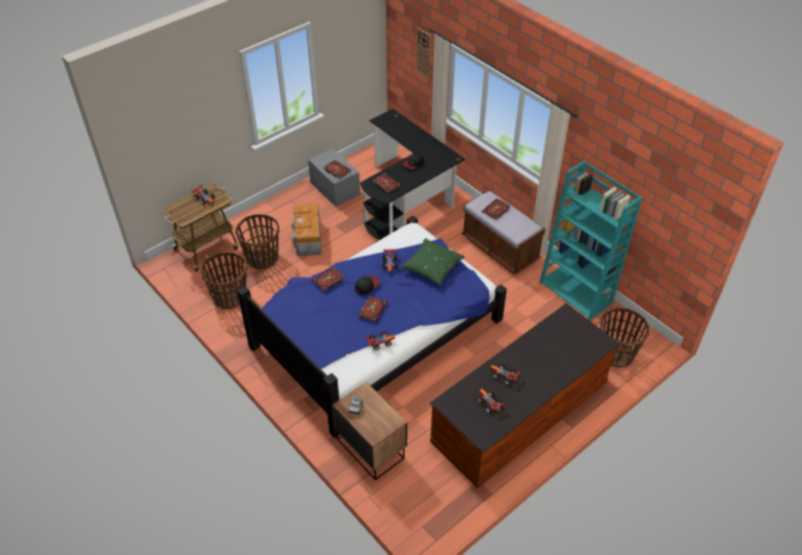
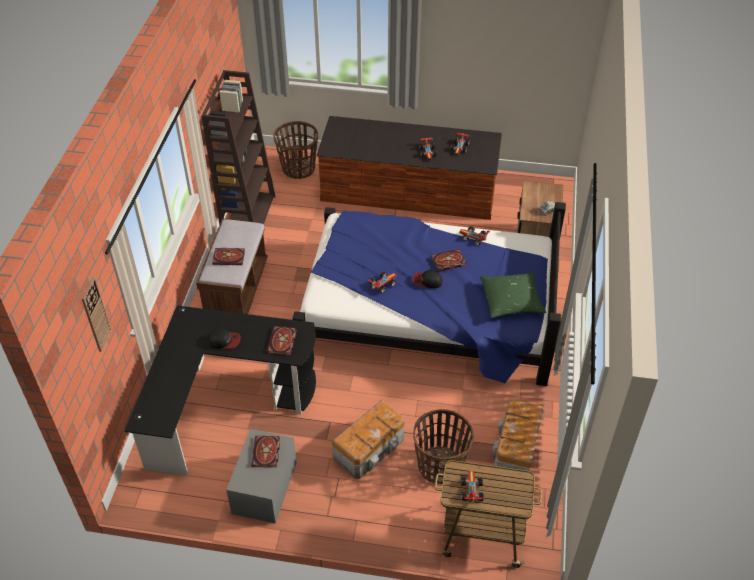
camera: 130 degrees left, 0 degrees up
basket [201,252,247,309] -> storage box [492,400,543,471]
book [312,267,345,291] -> none
green pillow [401,239,465,285] -> green pillow moved to [480,272,546,318]
turquoise bookcase [539,161,642,320] -> brown bookcase [201,70,275,225]

